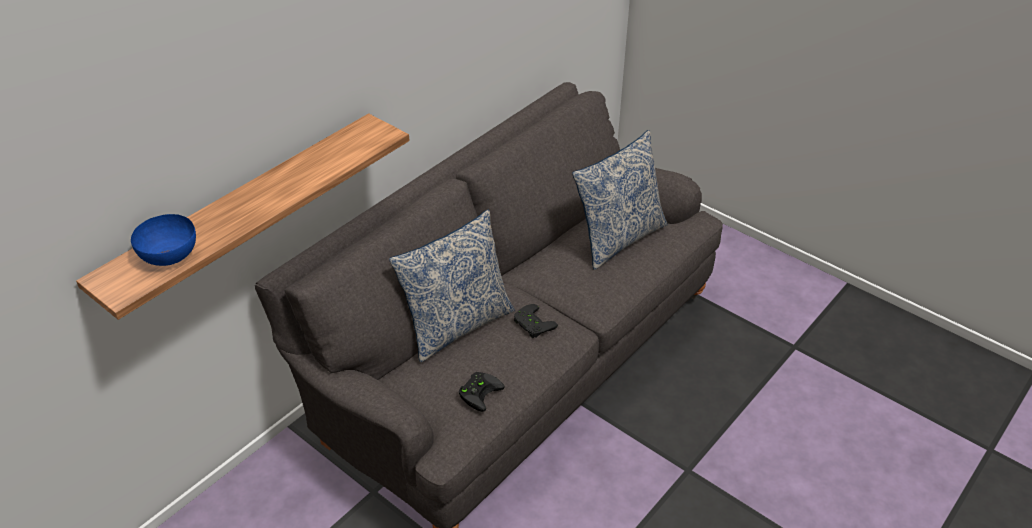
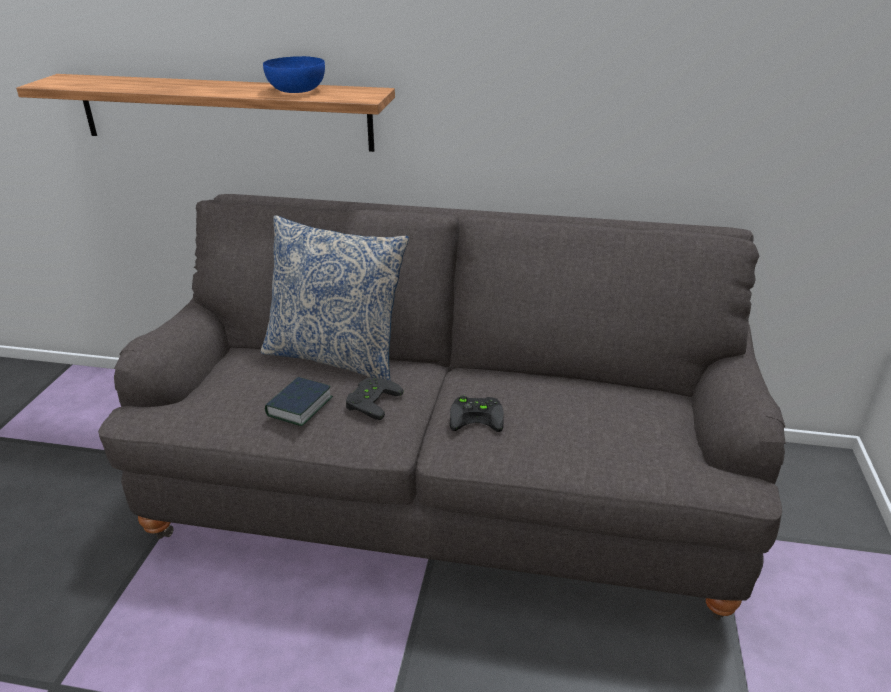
camera: 60 degrees right, 10 degrees down
blue bowl [131,214,196,266] -> blue bowl moved to [263,56,325,93]
black game controller [459,372,505,412] -> black game controller moved to [450,396,504,432]
pillow [572,130,668,270] -> none
none -> book [265,377,333,426]

